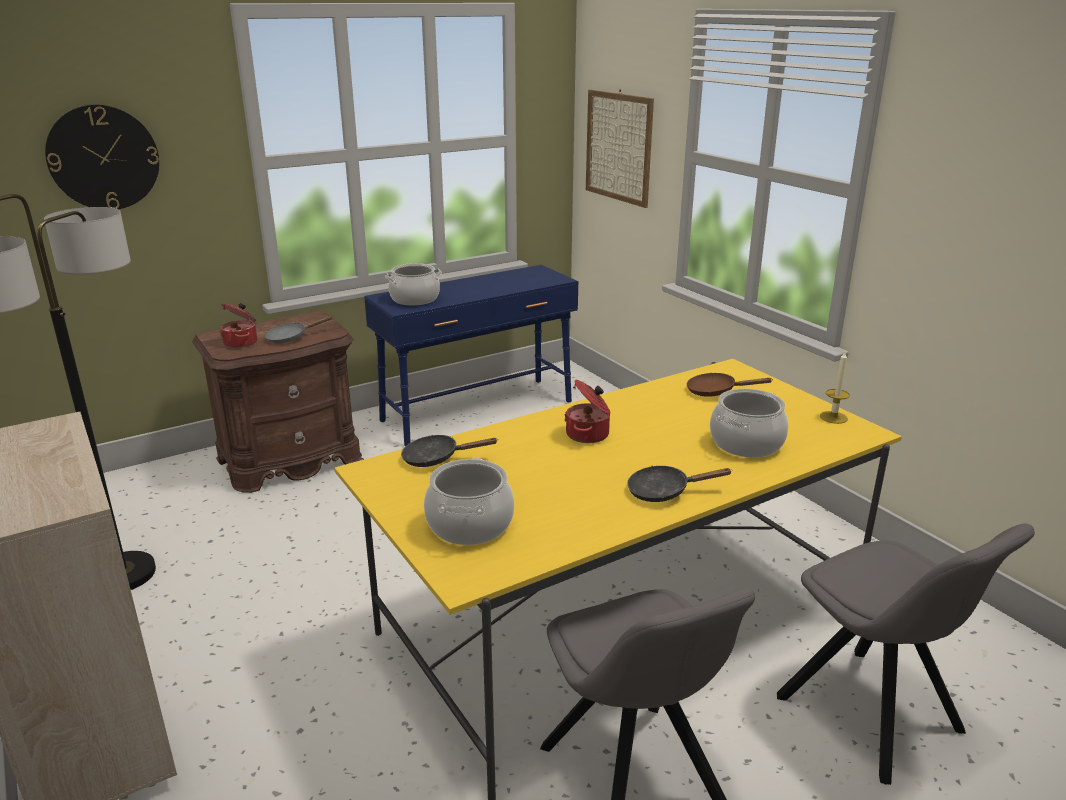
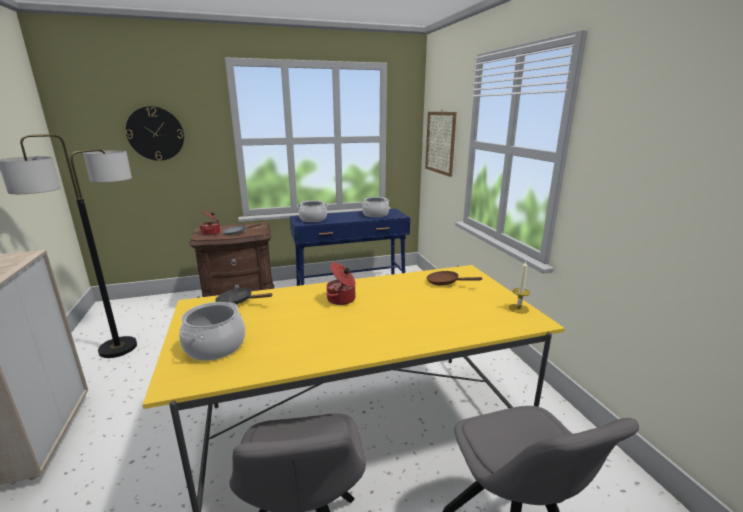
camera: 15 degrees right, 5 degrees down
black frying pan [627,466,733,502] -> none
cooking pot [710,388,788,458] -> cooking pot moved to [362,197,389,218]

